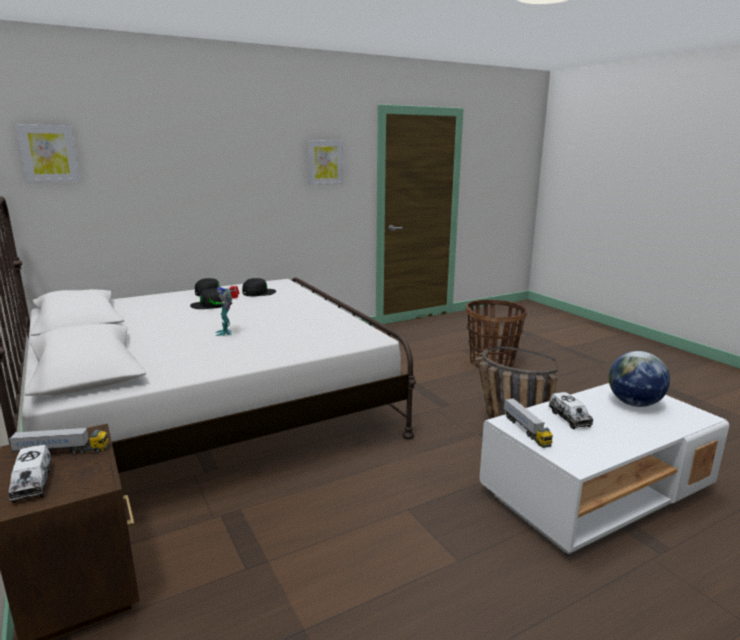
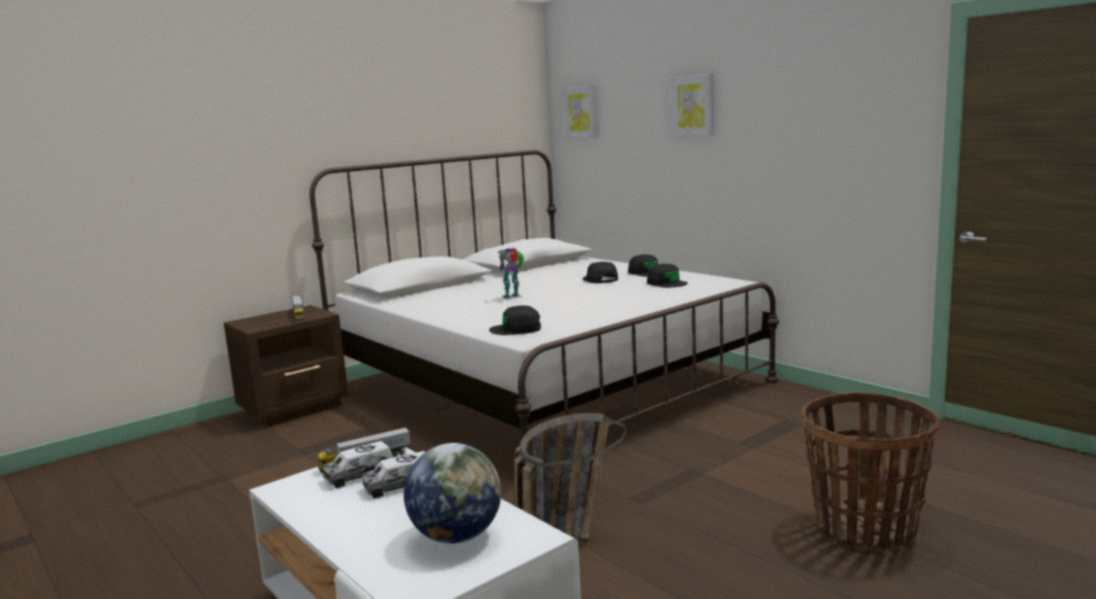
camera: 80 degrees right, 5 degrees down
toy truck [9,445,52,503] -> toy truck moved to [322,441,393,488]
picture [307,140,343,185] -> picture moved to [671,73,714,136]
none -> black cap [489,305,541,335]

